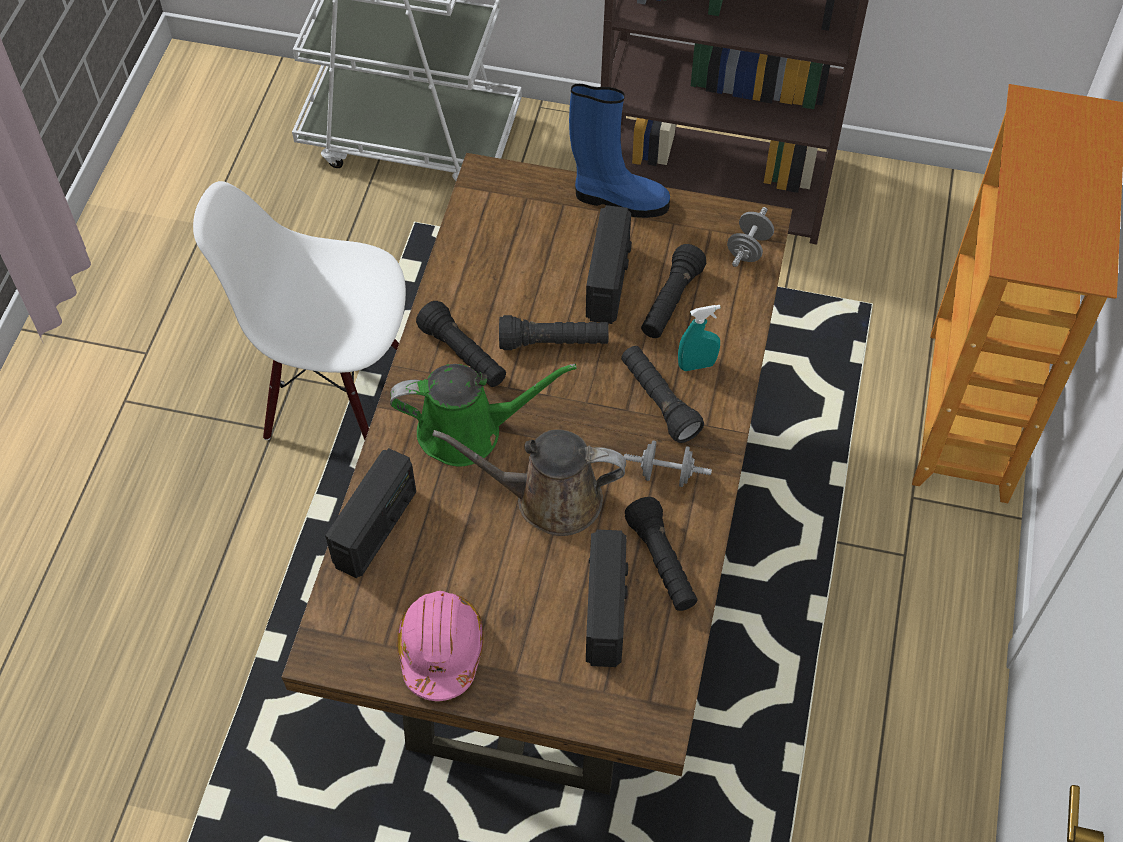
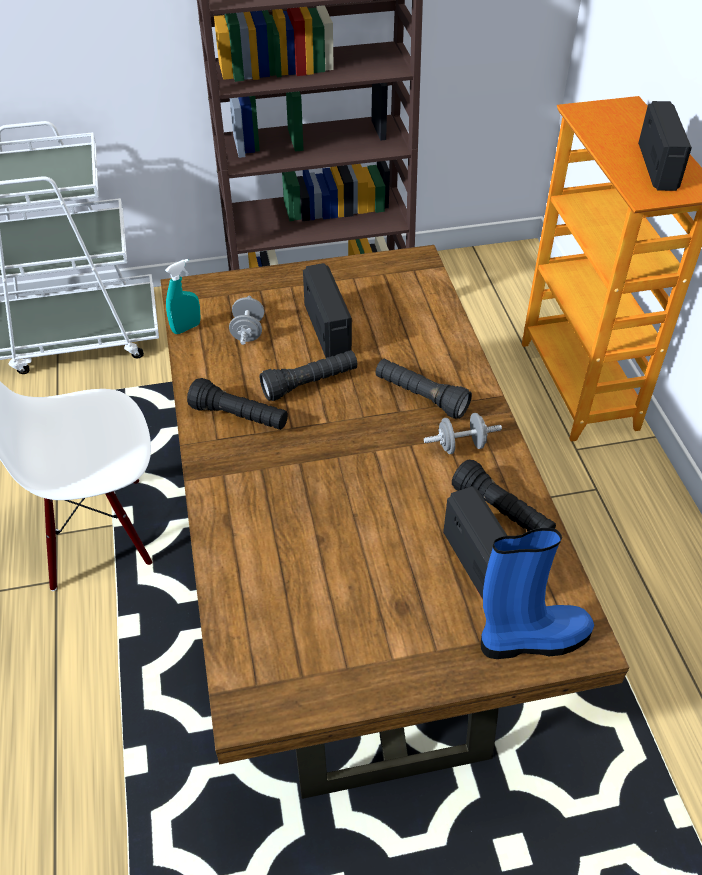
camera: 25 degrees left, 10 degrees down
radio [325,448,416,578] -> radio moved to [638,101,692,191]
green watering can [390,364,577,467] -> none
pink hard hat [397,591,483,701] -> none
brown watering can [433,429,626,536] -> none
blue boot [569,84,670,218] -> blue boot moved to [481,528,594,659]
black flashlight [641,244,706,338] -> none
turquoise spray bottle [678,305,721,371] -> turquoise spray bottle moved to [165,259,200,334]
grey dumbbell [727,207,774,267] -> grey dumbbell moved to [229,296,264,345]

